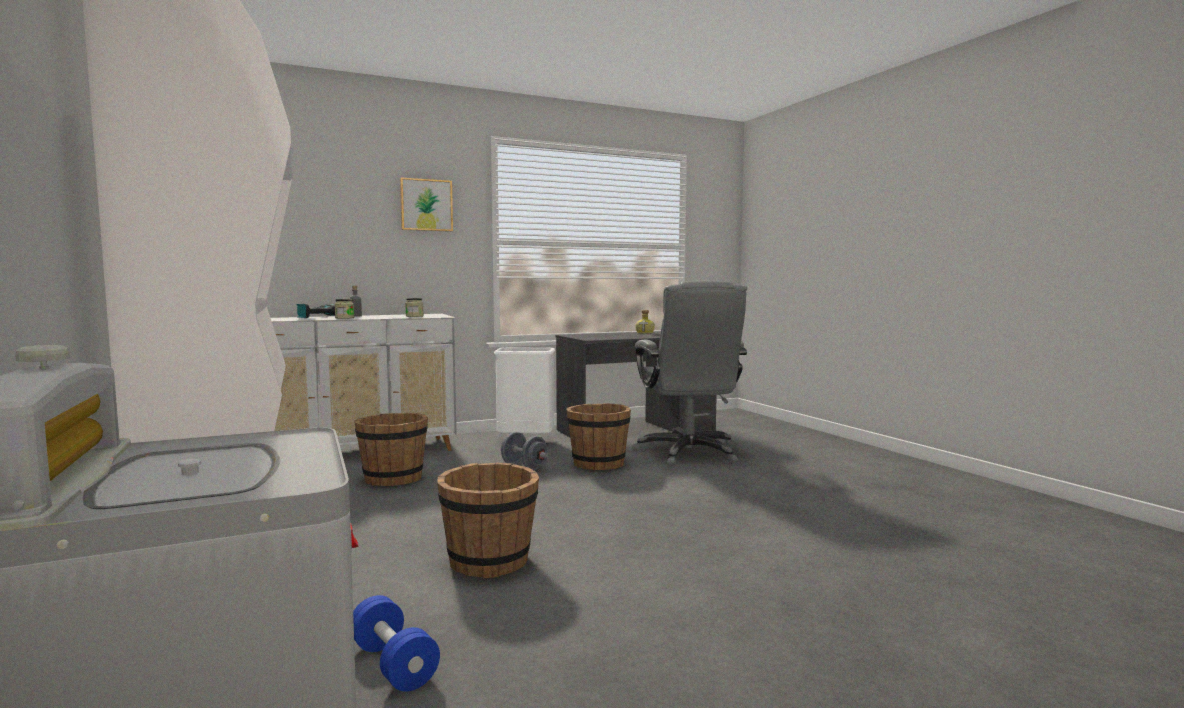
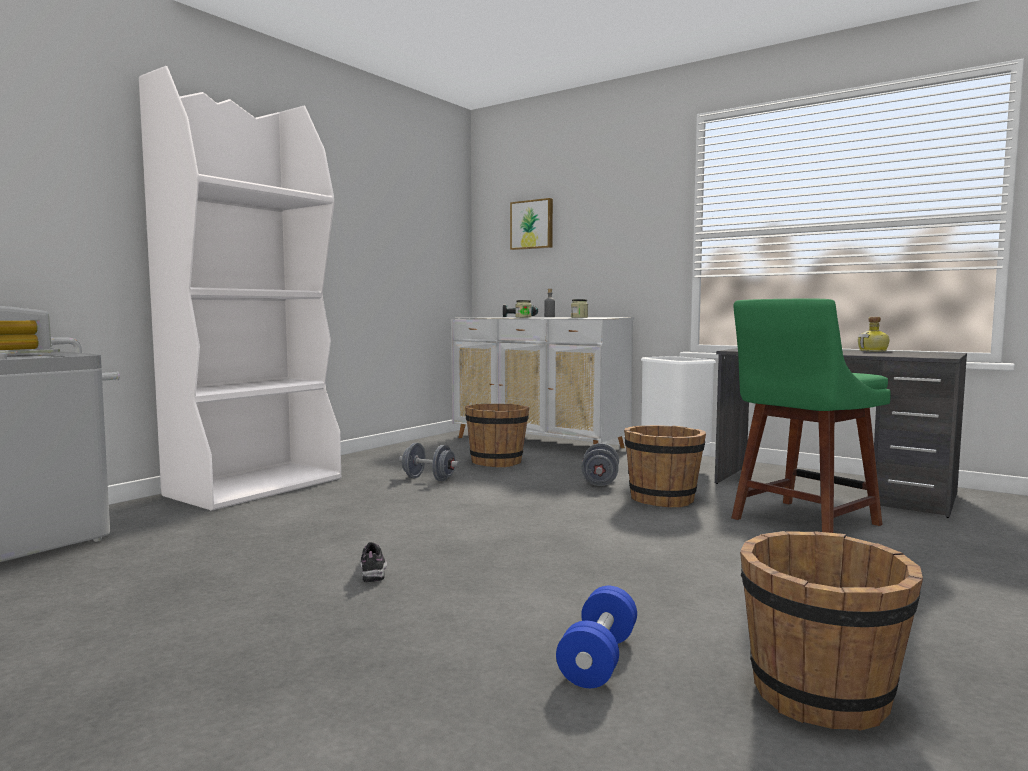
camera: 60 degrees right, 0 degrees up
blue dumbbell [353,595,440,691] -> blue dumbbell moved to [556,586,637,688]
picture [400,178,453,232] -> picture moved to [510,198,553,250]
brown bucket [437,462,539,578] -> brown bucket moved to [740,531,923,731]
grey office chair [632,280,747,466] -> green stool [731,298,891,533]
none -> shoe [360,542,387,582]
none -> grey dumbbell [399,443,460,481]

